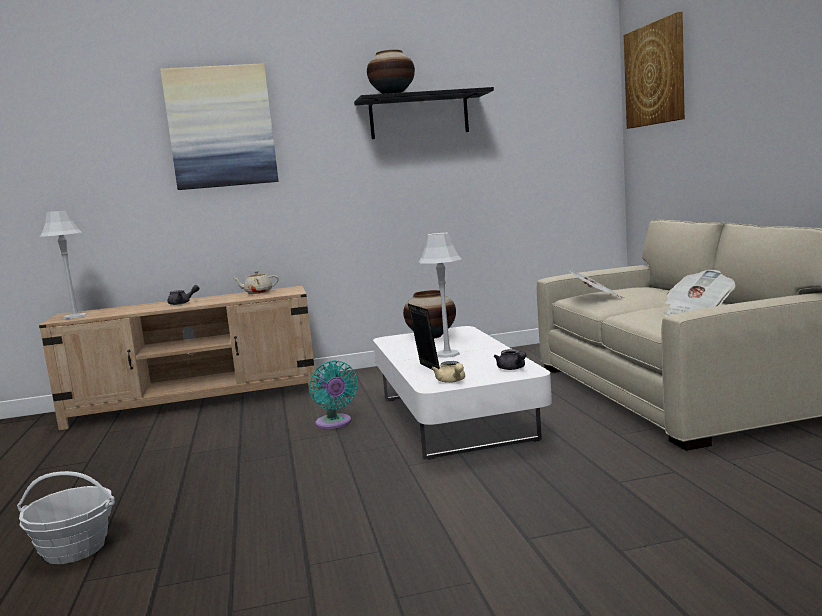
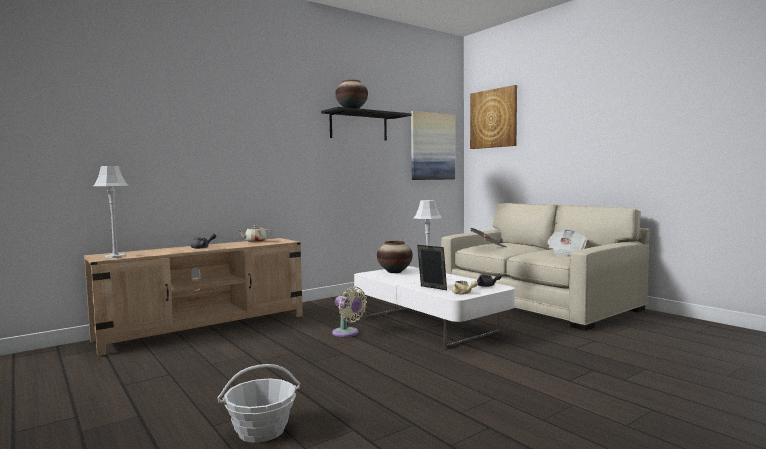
camera: 25 degrees left, 5 degrees down
picture [160,63,278,190] -> picture moved to [411,111,455,180]
turquoise fan [309,360,358,429] -> beige fan [332,286,367,337]

